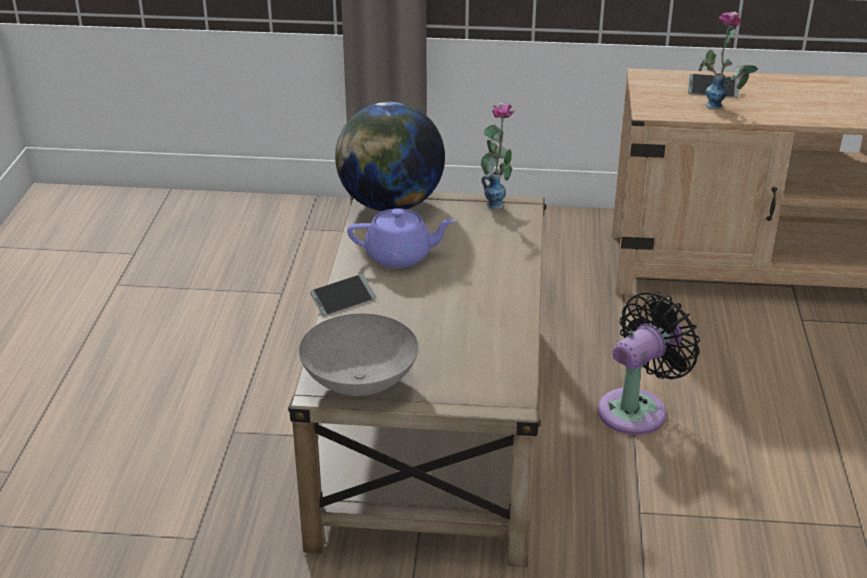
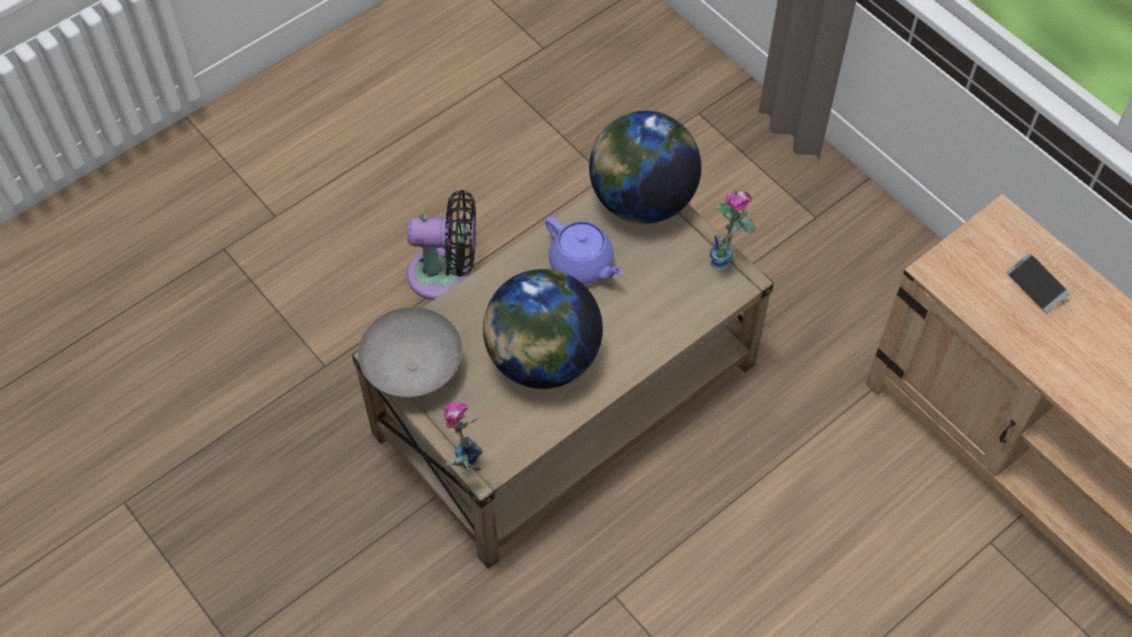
camera: 45 degrees right, 25 degrees up
phone [310,274,376,316] -> none
black fan [598,292,700,435] -> black fan moved to [407,190,476,300]
vase [699,11,758,109] -> vase moved to [441,402,482,474]
none -> globe [483,269,603,389]

